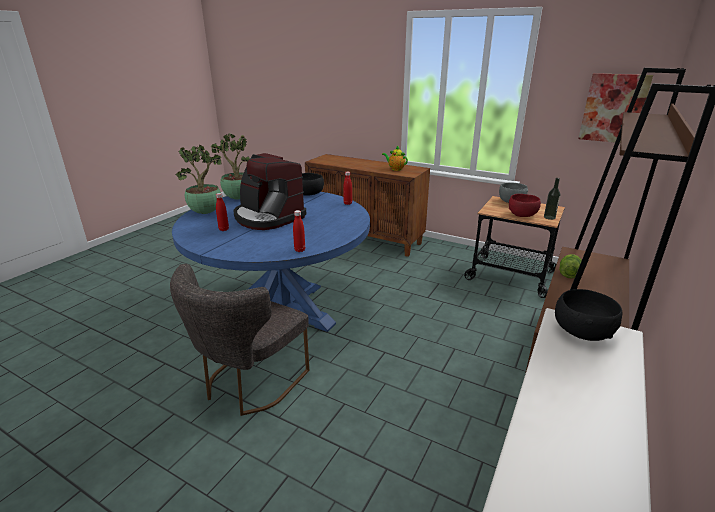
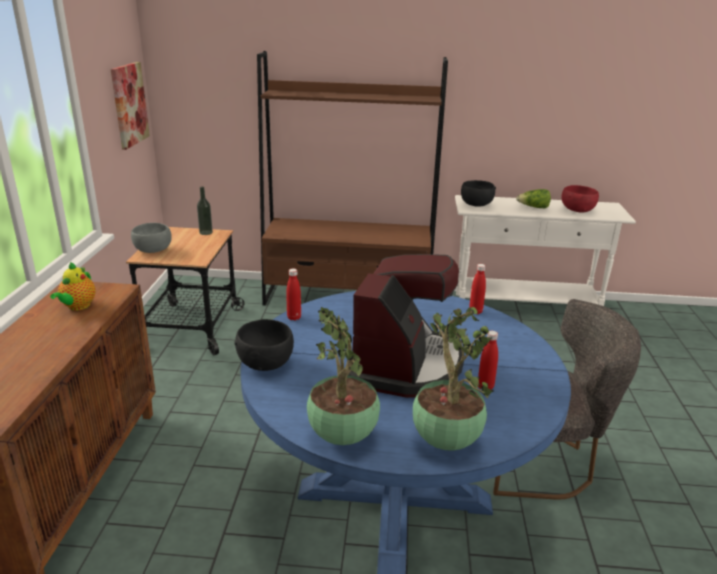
camera: 115 degrees left, 0 degrees up
red bowl [509,194,541,217] -> red bowl moved to [562,185,599,212]
lettuce [559,254,582,279] -> lettuce moved to [516,189,551,208]

